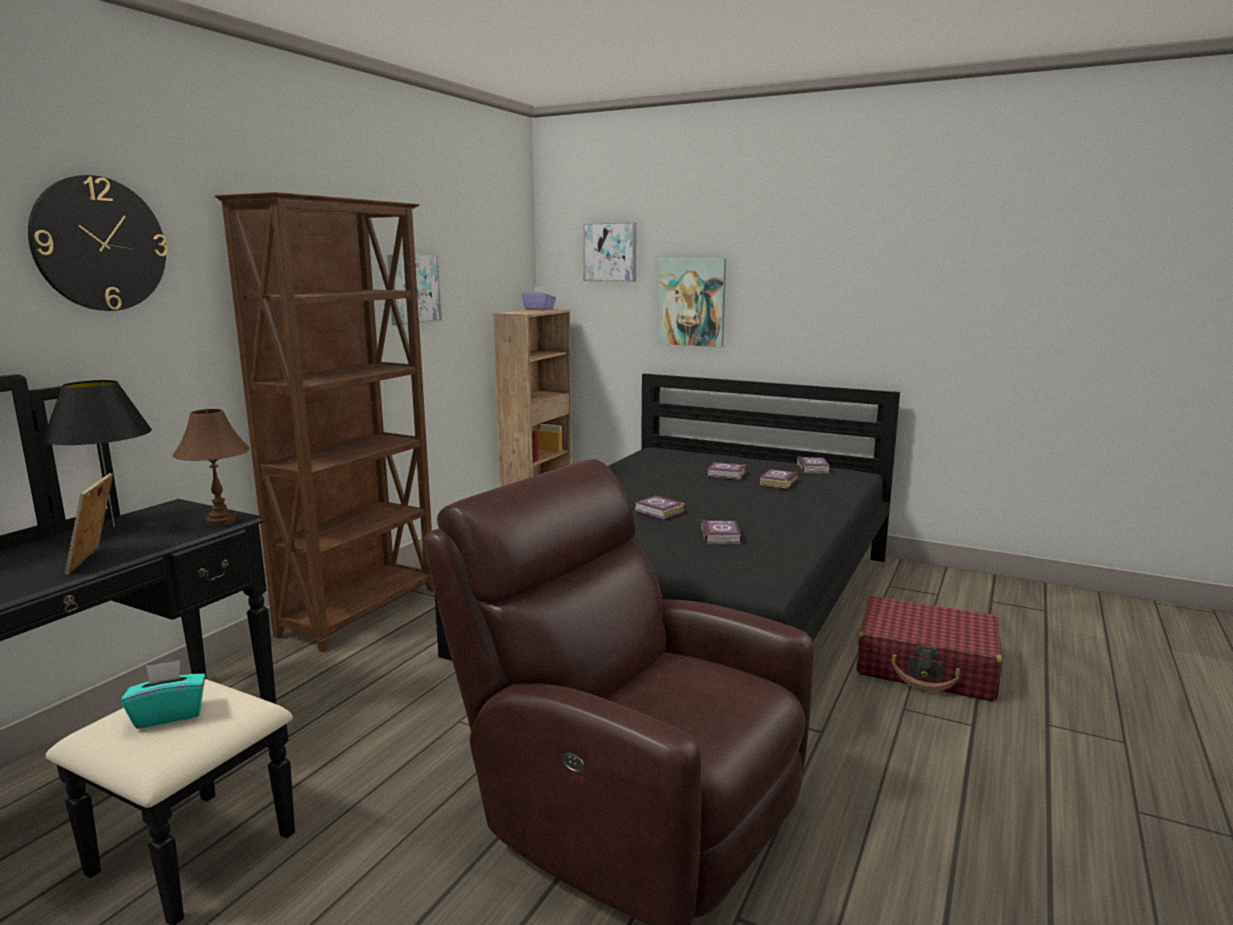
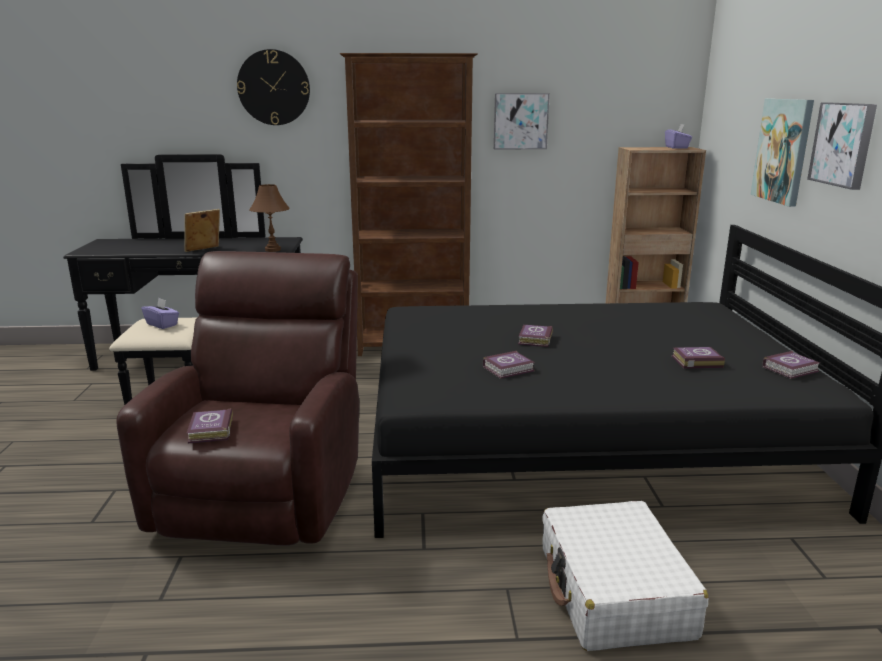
camera: 60 degrees right, 5 degrees up
black table lamp [42,380,152,527] -> none
turquoise tissue box [121,660,206,729] -> purple tissue box [142,298,179,329]
picture [583,222,636,282] -> picture moved to [807,102,877,190]
book [707,462,746,480] -> book moved to [187,408,233,443]
red suitcase [856,596,1003,701] -> white suitcase [542,501,708,651]

